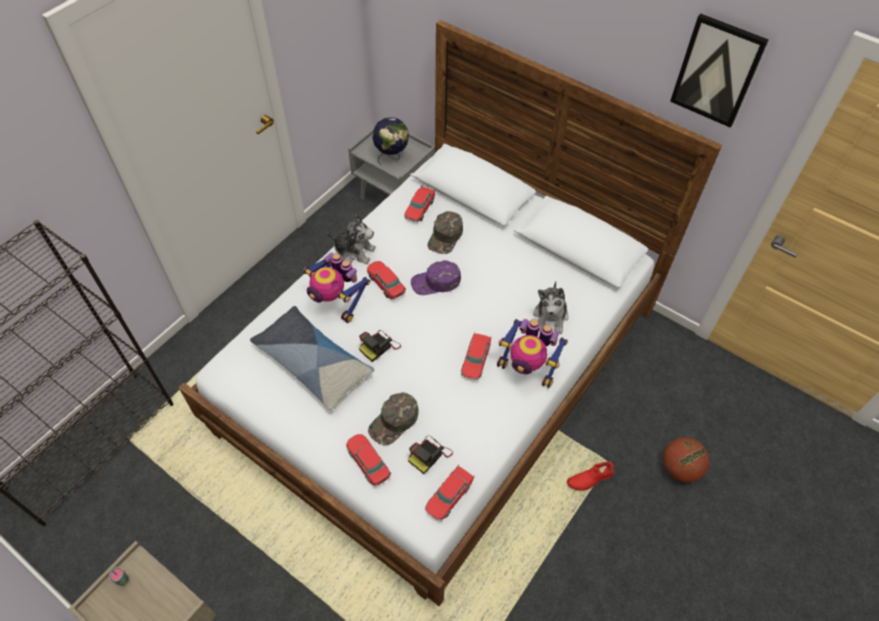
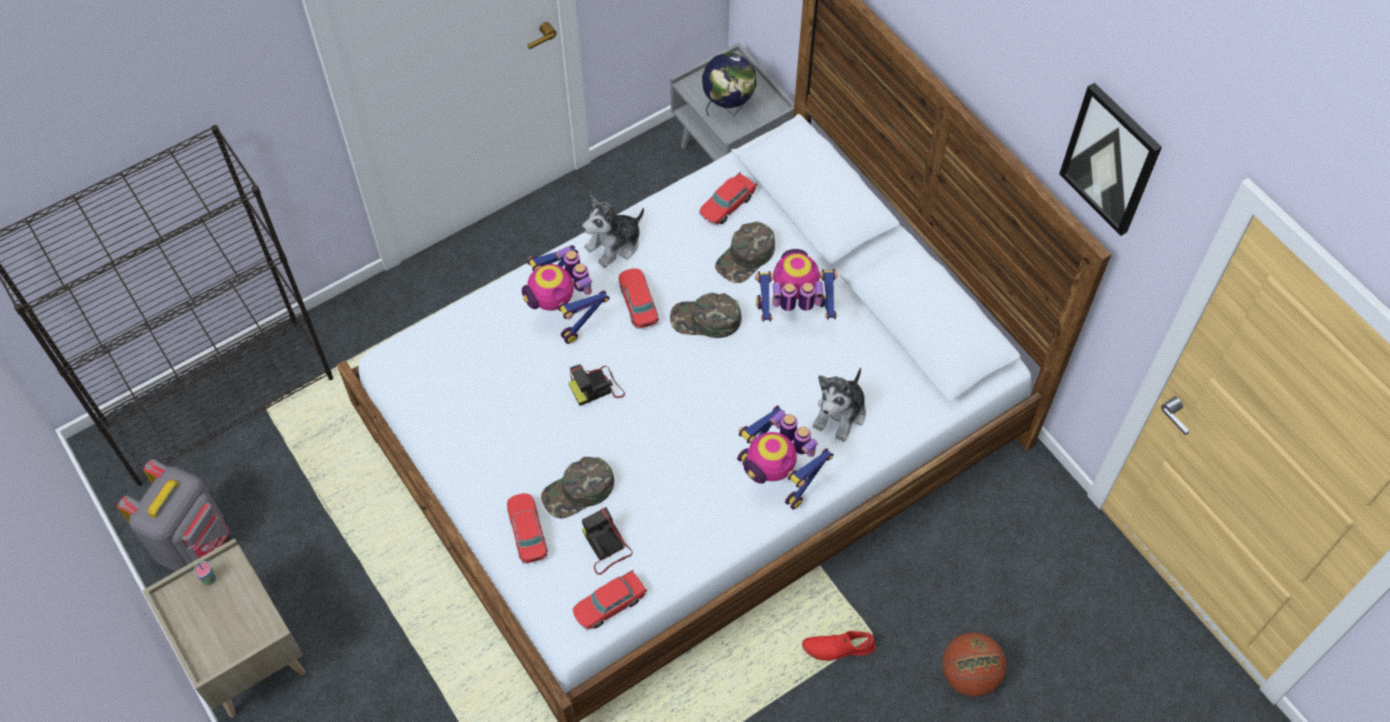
camera: 20 degrees right, 5 degrees up
pillow [250,306,374,410] -> none
plush toy [327,215,376,264] -> plush toy turned 105 degrees clockwise [582,196,644,268]
camera [408,435,453,474] -> camera turned 90 degrees clockwise [582,507,633,575]
purple cap [411,260,461,295] -> green cap [670,293,742,338]
toy car [461,332,491,380] -> none
none -> grey backpack [117,459,230,572]
none -> toy robot [755,249,838,322]

